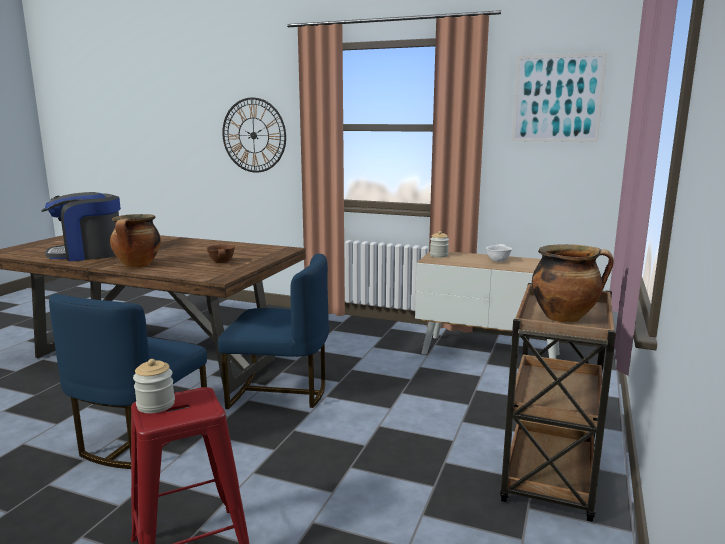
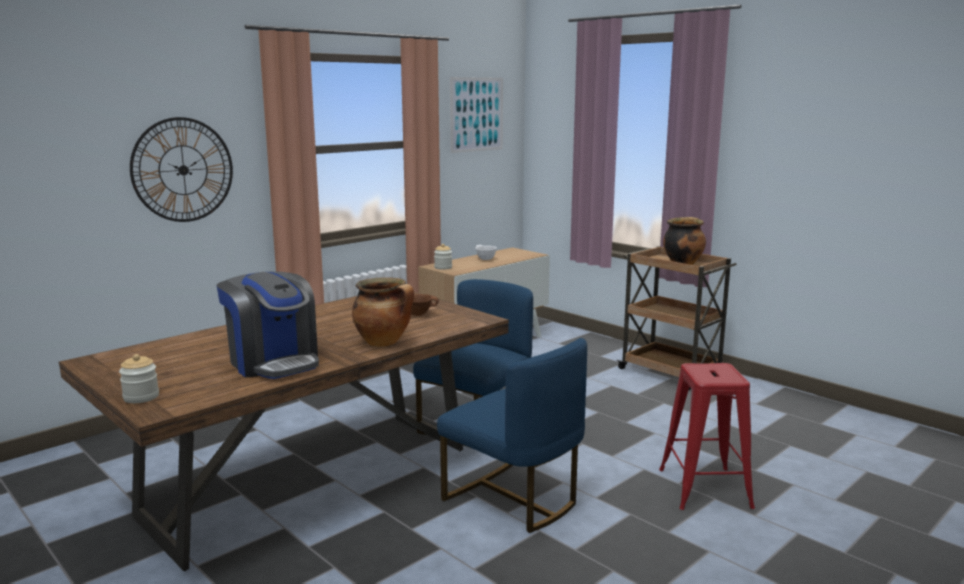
camera: 65 degrees left, 0 degrees up
coffee machine [41,192,121,262] -> coffee machine turned 45 degrees counterclockwise [216,271,319,379]
jar [133,359,175,413] -> jar moved to [119,354,159,403]

